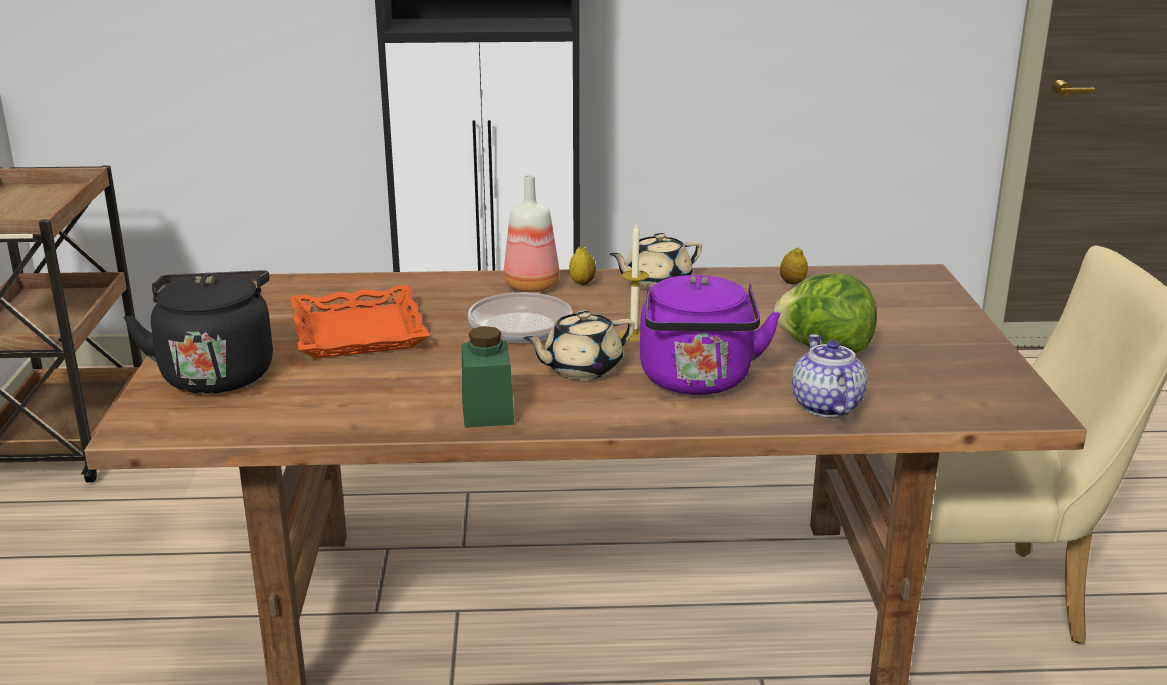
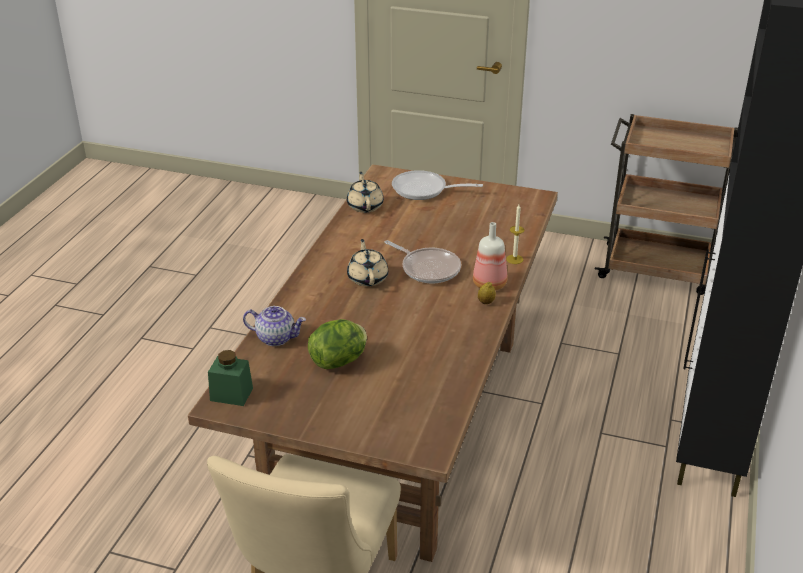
camera: 110 degrees right, 10 degrees up
black kettle [124,271,273,394] -> frying pan [392,170,483,200]
orange tray [291,285,430,359] -> none
green jar [462,326,514,428] -> green jar moved to [208,350,253,406]
beige teapot [609,233,702,291] -> beige teapot moved to [347,172,384,213]
candle [618,224,649,341] -> candle moved to [506,205,524,264]
purple kettle [640,275,781,395] -> none
lemon [780,247,808,284] -> none

